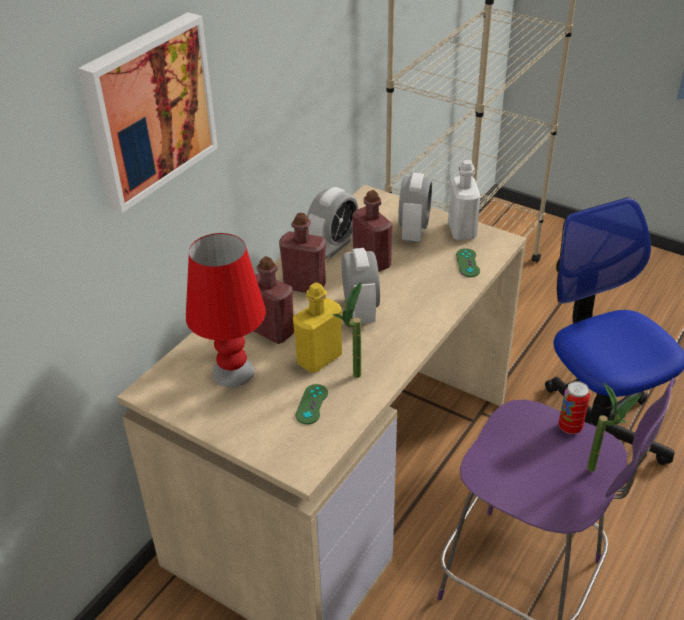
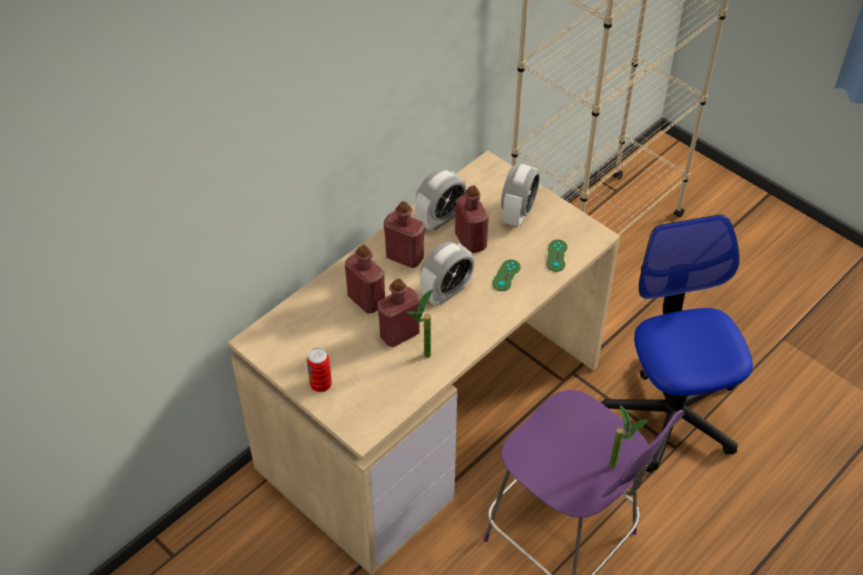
camera: 10 degrees right, 10 degrees up
picture [78,12,218,213] -> none
red table lamp [186,233,266,387] -> none
yellow bottle [293,282,342,373] -> red bottle [377,279,420,347]
green game controller [295,384,328,424] -> green game controller moved to [492,259,521,291]
alarm clock [342,248,380,324] -> alarm clock turned 45 degrees clockwise [420,242,474,305]
white bottle [448,160,481,240] -> none
can [559,381,590,434] -> can moved to [307,348,332,392]

